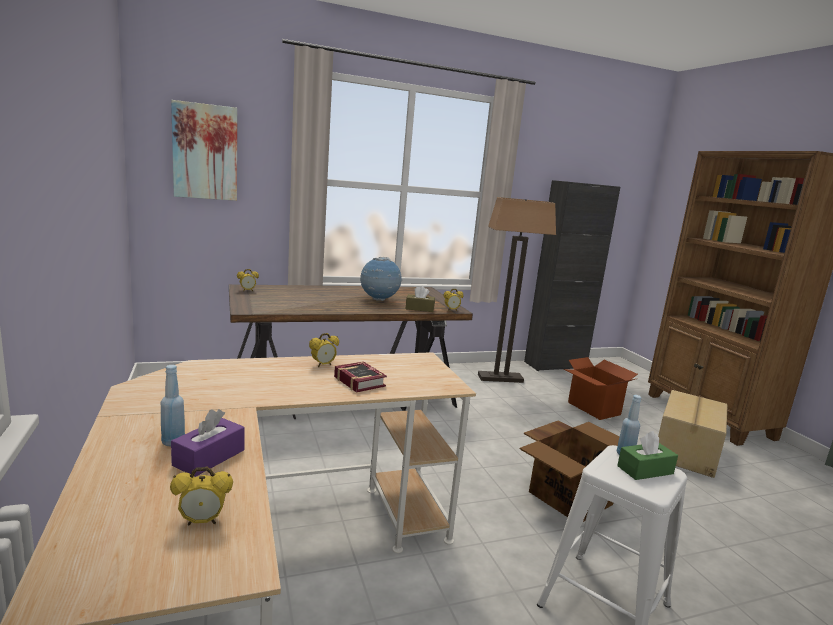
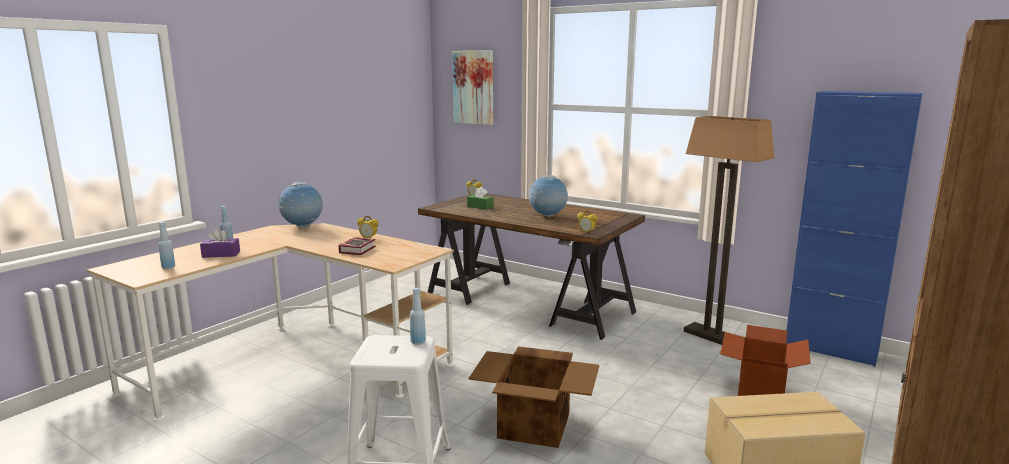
camera: 55 degrees right, 0 degrees up
alarm clock [170,467,233,526] -> blue bottle [158,222,175,269]
brown tissue box [406,286,435,312] -> none
black cabinet [524,180,620,371] -> blue cabinet [786,91,922,367]
green tissue box [617,431,678,480] -> green tissue box moved to [467,187,494,209]
none -> globe [278,182,323,228]

